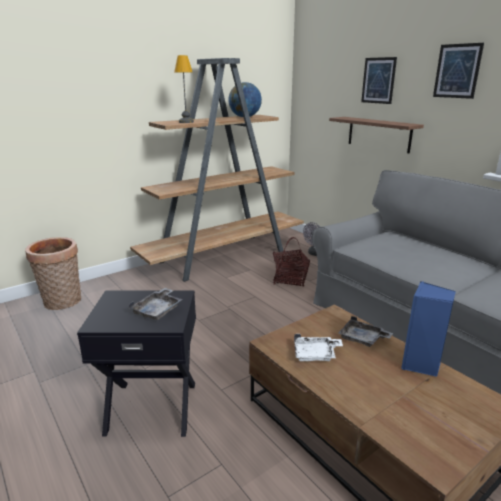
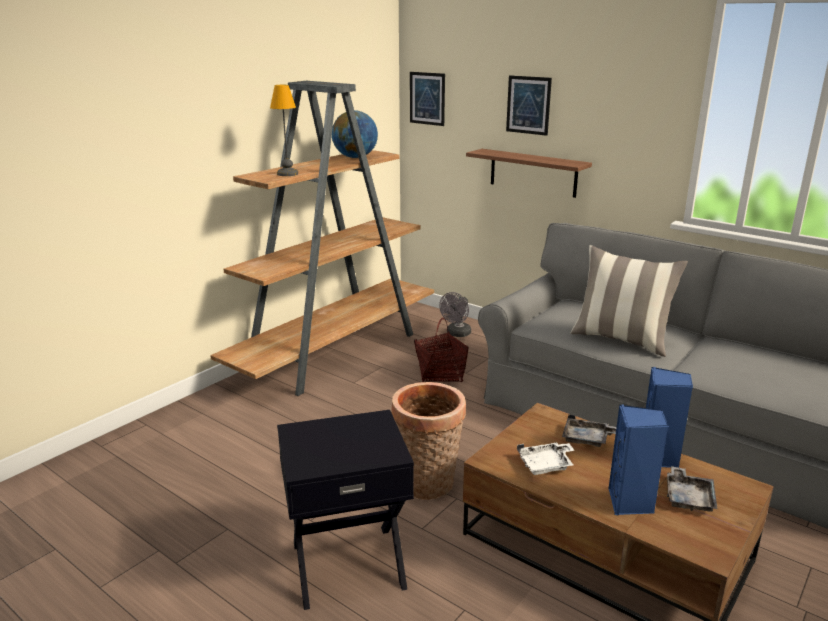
camera: 15 degrees left, 0 degrees up
basket [25,237,81,310] -> basket moved to [391,382,466,500]
grey tray [128,288,183,320] -> grey tray moved to [667,466,717,511]
picture [433,43,484,99] -> picture moved to [410,72,445,126]
none -> pillow [570,245,688,357]
none -> blue speaker [609,404,669,516]

